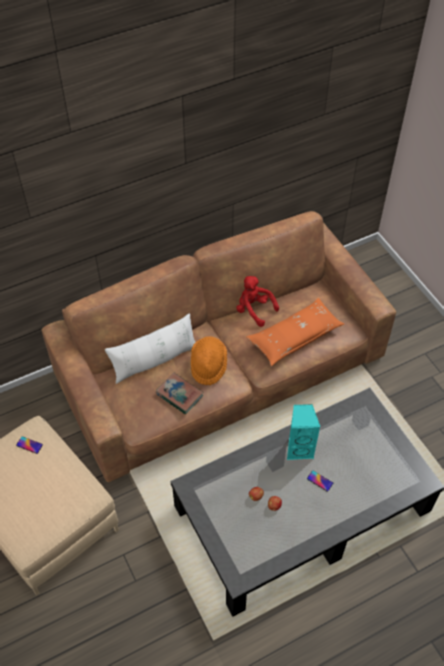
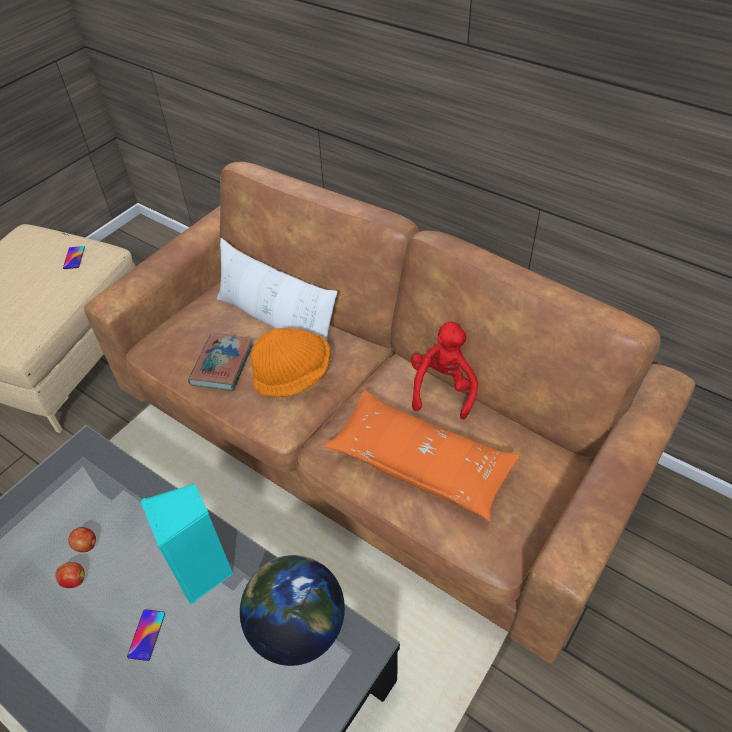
camera: 65 degrees right, 5 degrees down
none -> globe [240,555,345,666]

